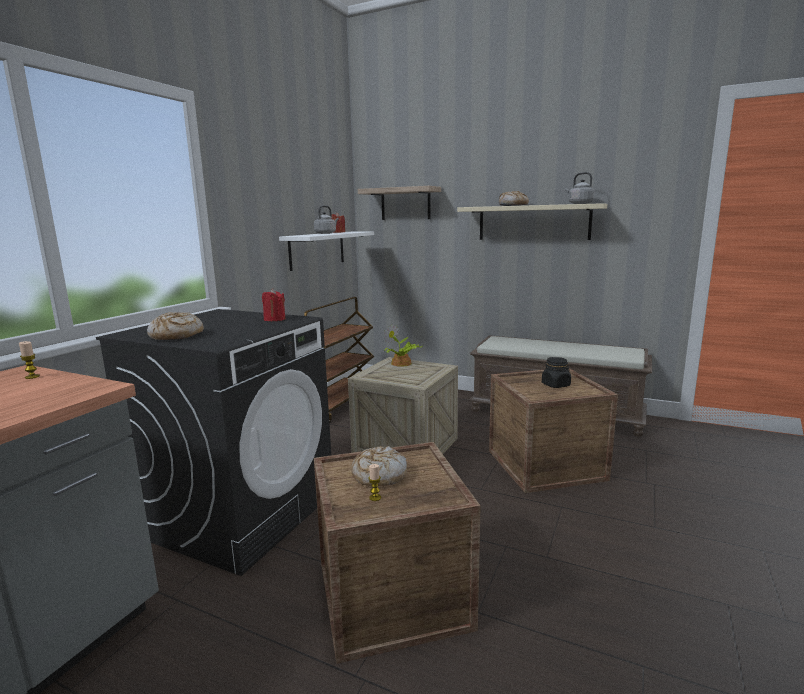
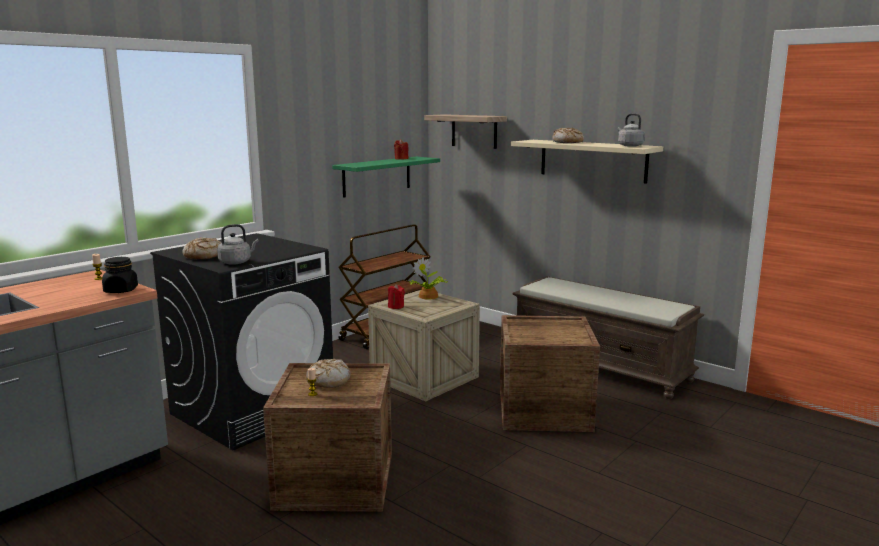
camera: 15 degrees right, 0 degrees up
red candle [262,288,285,321] -> red candle moved to [388,284,405,309]
white shelf [279,231,374,271] -> green shelf [332,157,440,198]
grey kettle [314,205,339,234] -> grey kettle moved to [217,224,259,265]
black jar [542,357,571,388] -> black jar moved to [102,257,138,293]

